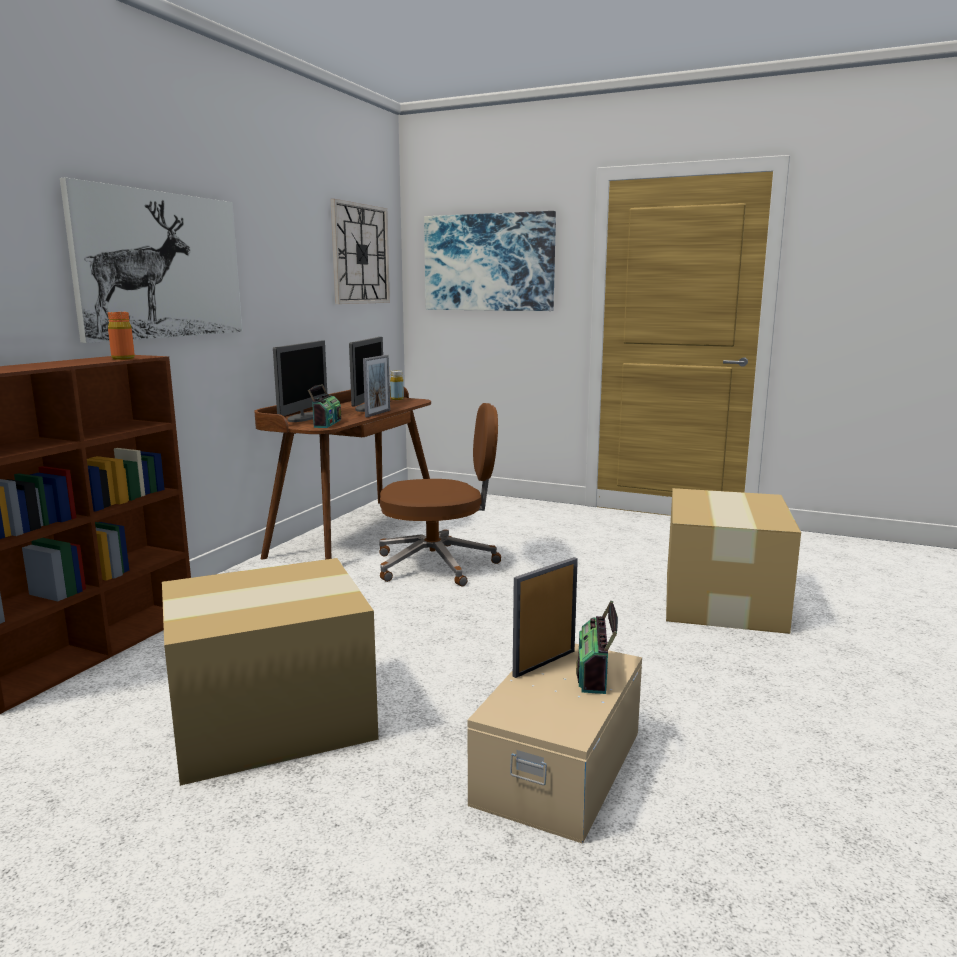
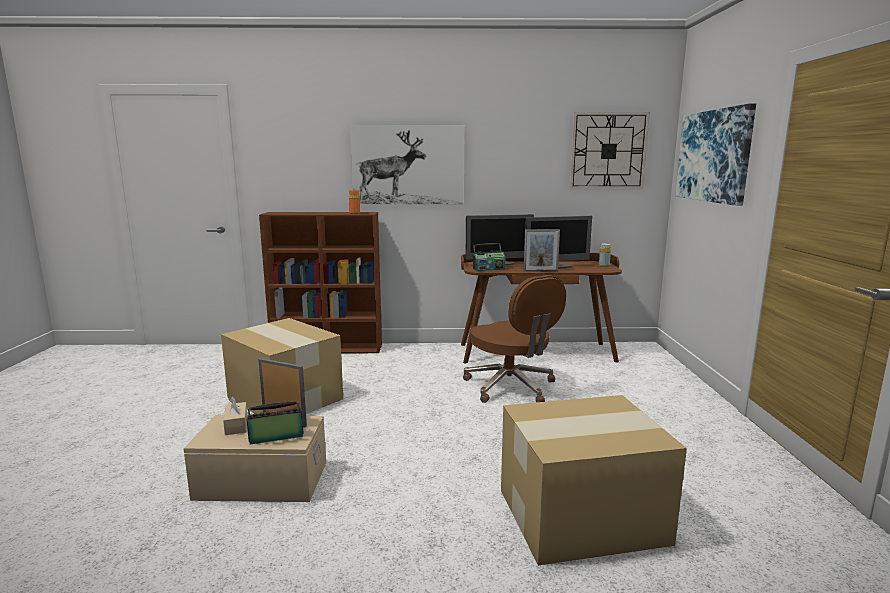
camera: 65 degrees right, 0 degrees up
none -> beige tissue box [223,396,247,435]

